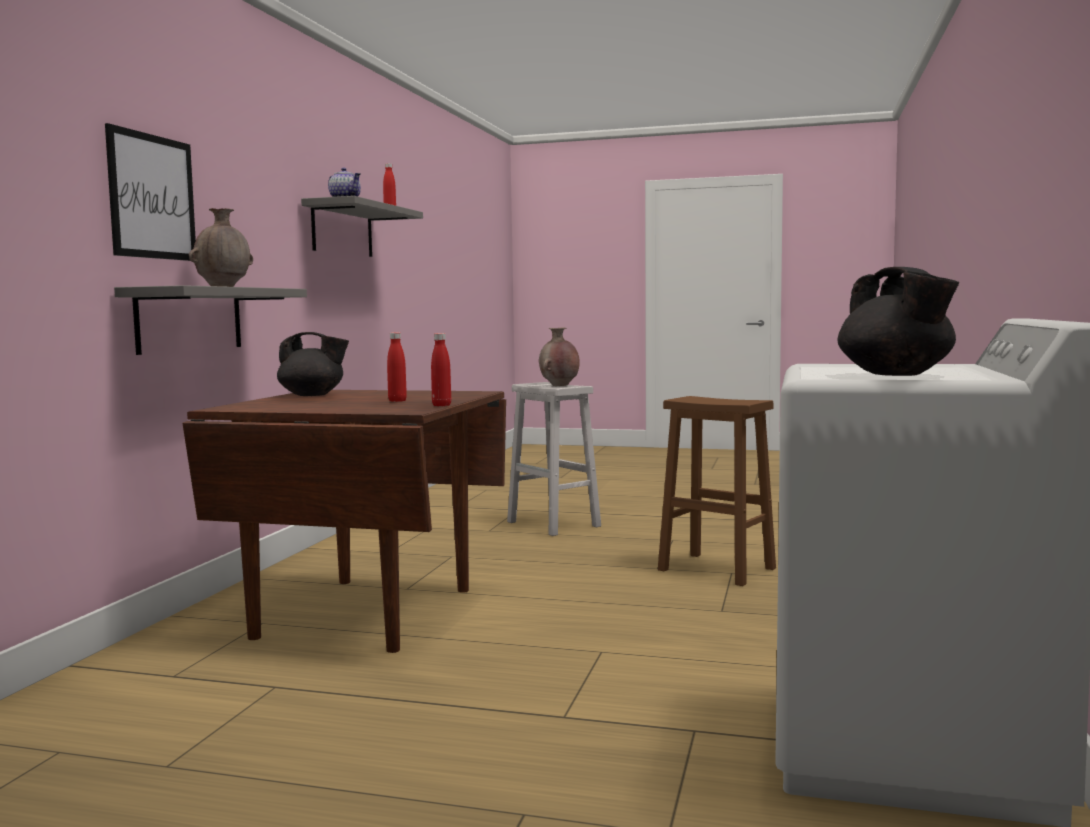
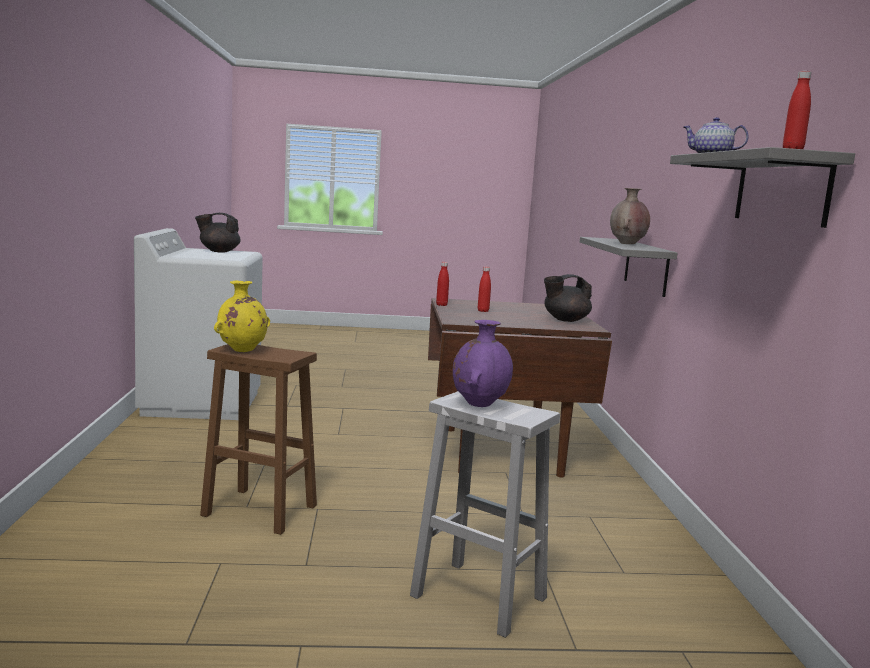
camera: 160 degrees right, 5 degrees up
picture [105,123,196,261] -> none
brown vase [539,328,580,386] -> purple vase [453,320,513,407]
black teapot [837,267,959,376] -> black teapot turned 60 degrees counterclockwise [195,213,241,252]
none -> yellow vase [214,281,270,352]

